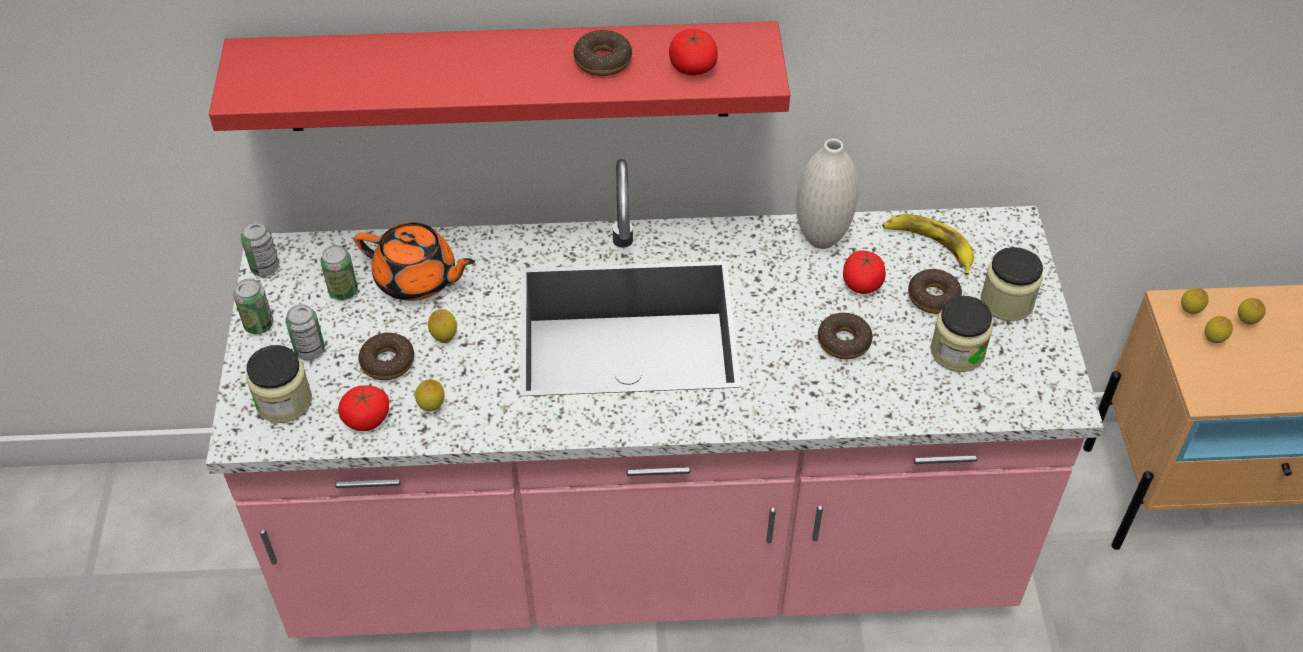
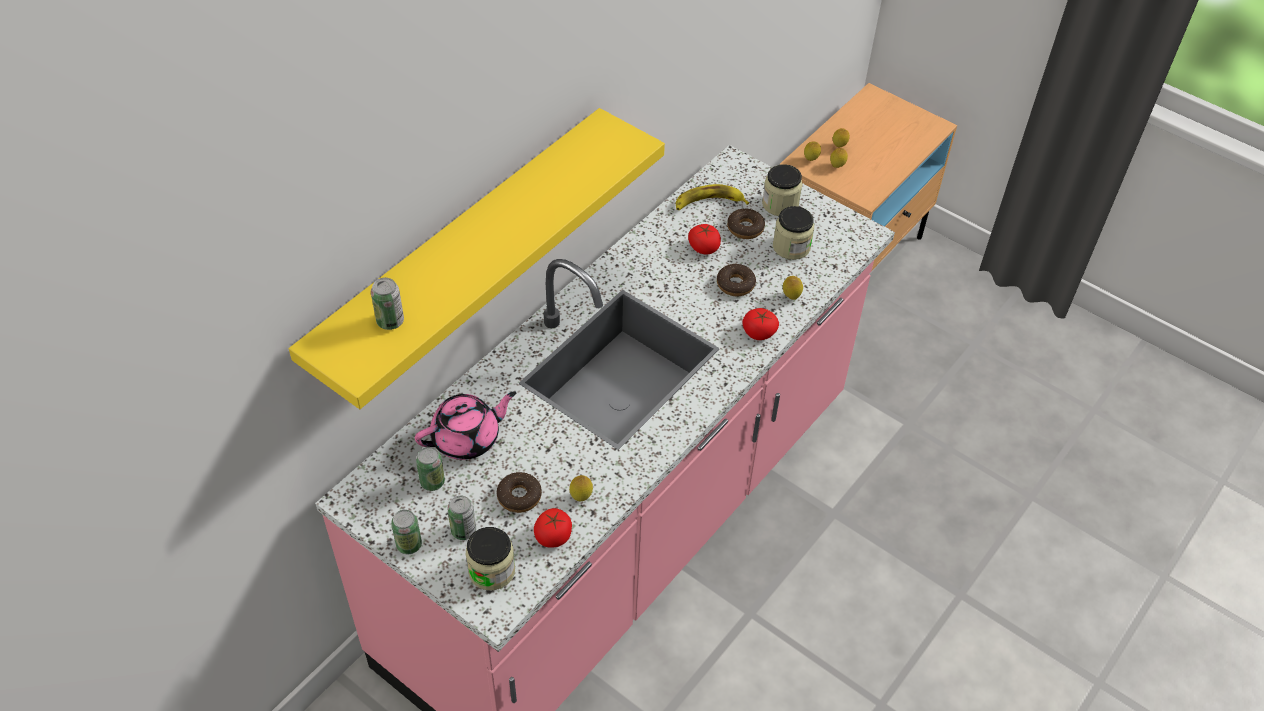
camera: 50 degrees left, 0 degrees up
red shelf [209,21,790,131] -> yellow shelf [289,108,665,409]
can [241,222,279,277] -> can moved to [371,278,404,330]
orange teapot [355,222,475,301] -> pink teapot [415,391,516,460]
lemon [428,309,457,343] -> lemon moved to [783,276,803,300]
donut [573,30,632,76] -> none
tomato [669,29,718,75] -> tomato moved to [742,308,779,340]
white vase [796,139,858,249] -> none

